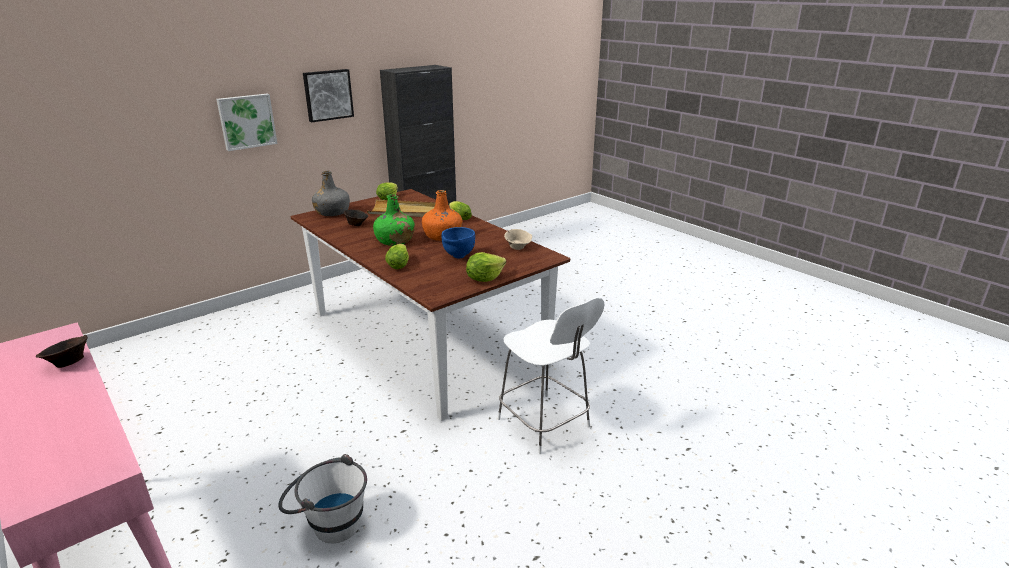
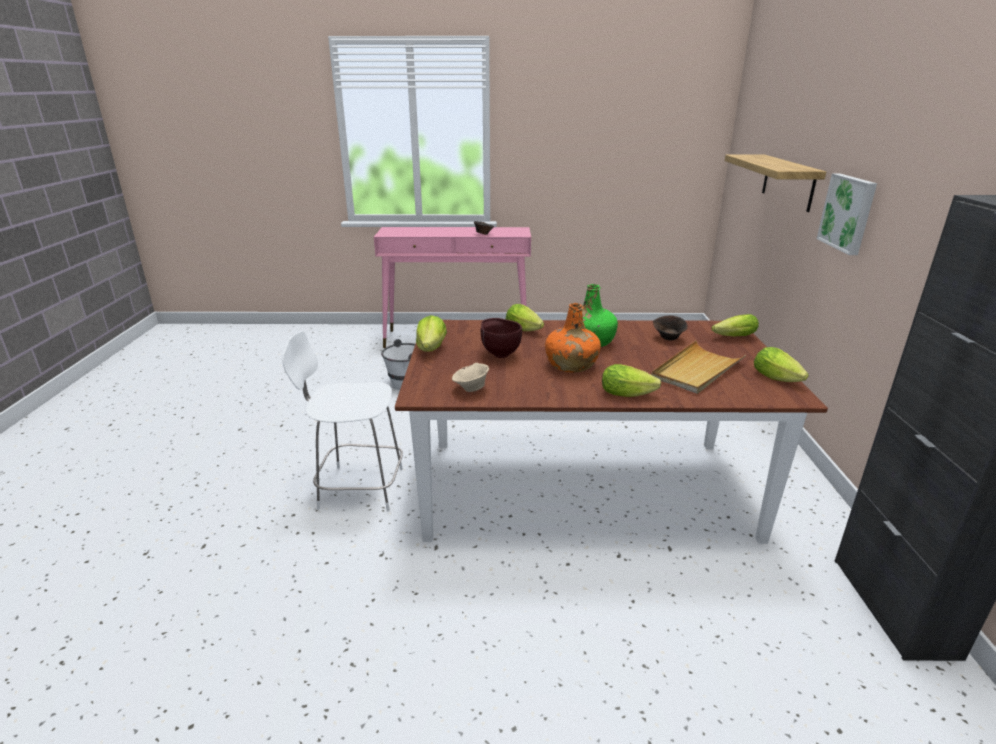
camera: 130 degrees right, 0 degrees up
picture [303,69,354,122] -> none
grey bottle [312,171,350,216] -> lettuce [712,314,759,336]
blue bowl [441,227,475,258] -> brown bowl [481,318,522,358]
none -> shelf [725,155,826,212]

